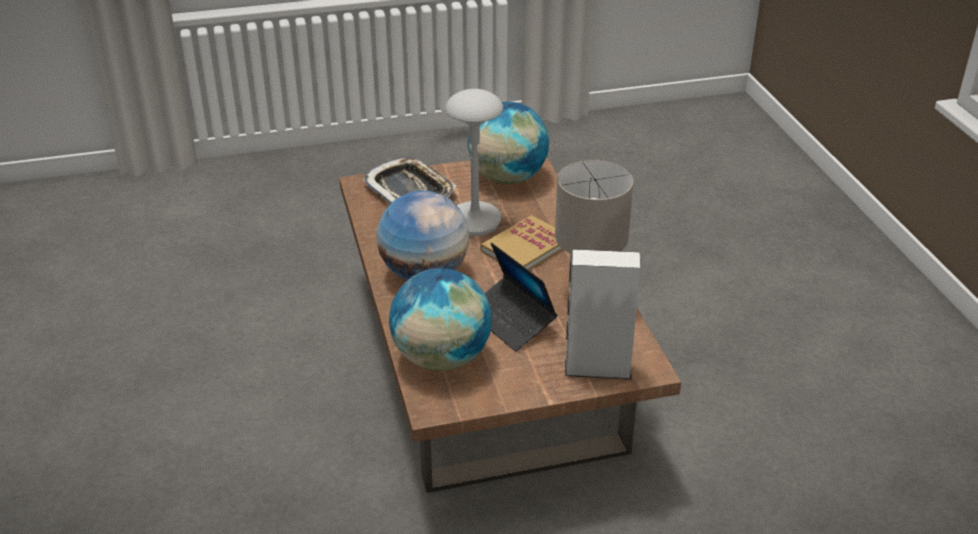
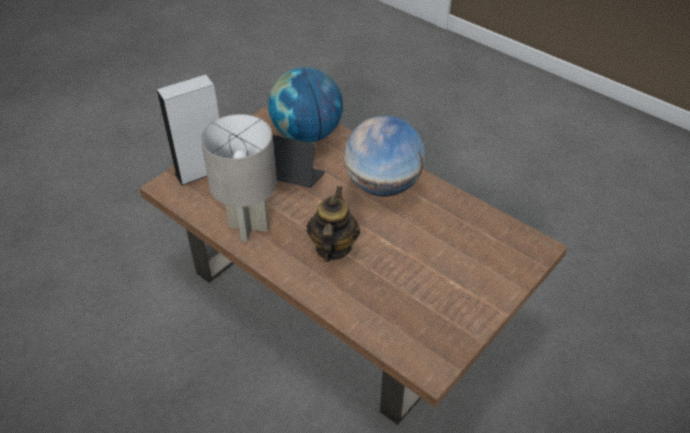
camera: 145 degrees right, 10 degrees up
tray [362,157,456,204] -> none
grey table lamp [445,89,503,236] -> none
globe [468,102,549,184] -> none
book [480,215,563,270] -> teapot [307,186,360,262]

